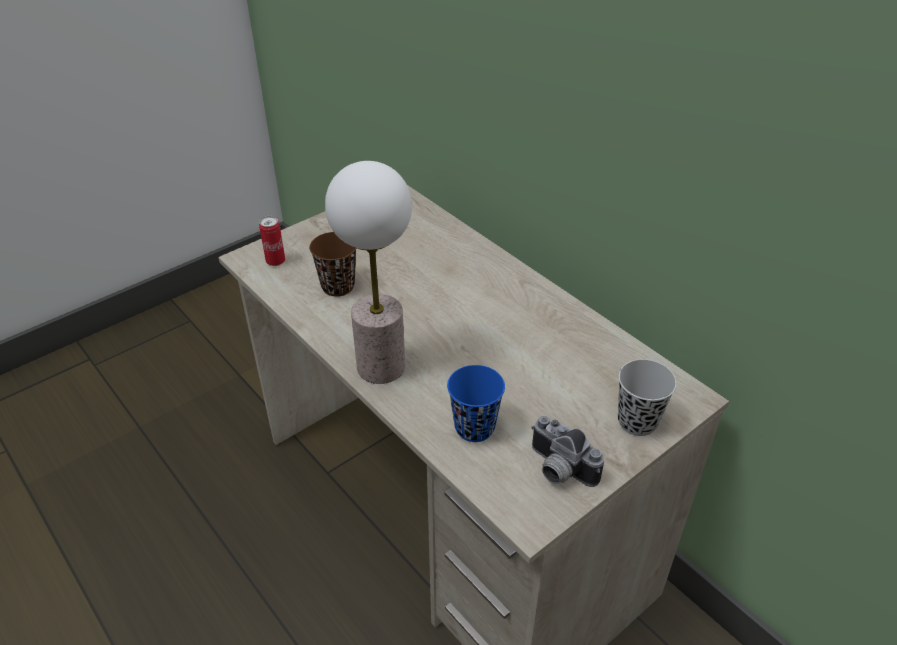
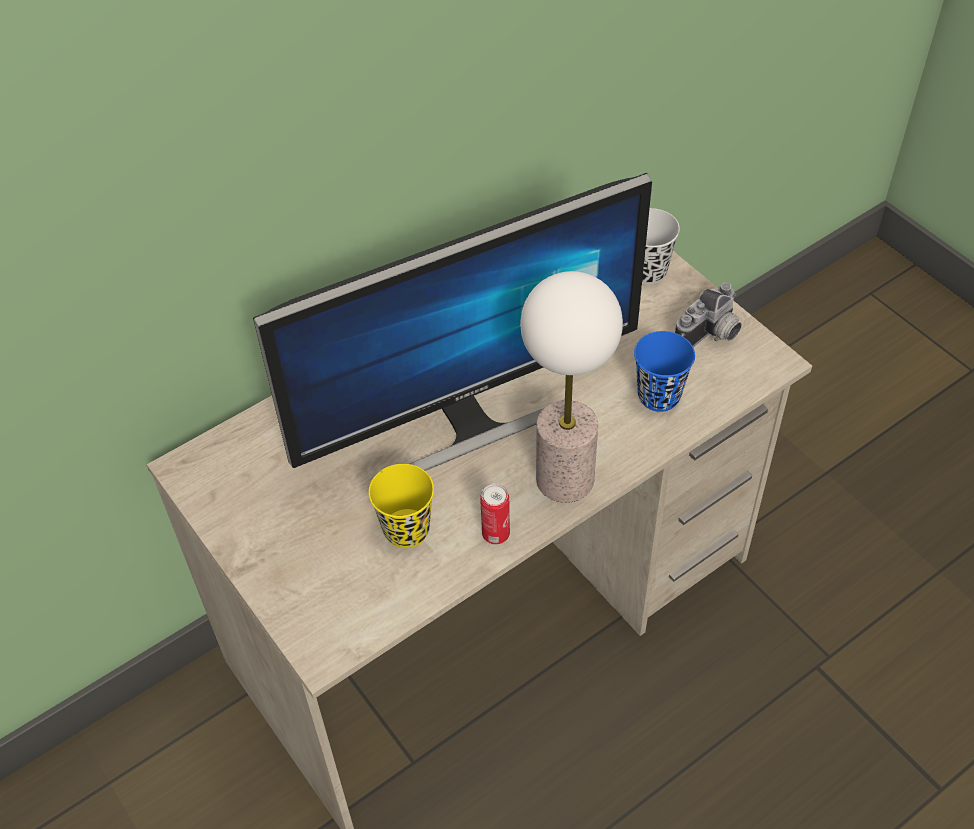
camera: 85 degrees left, 10 degrees up
can [259,216,285,266] -> can moved to [480,483,510,545]
brown cup [310,232,356,297] -> yellow cup [369,464,434,548]
none -> monitor [253,173,652,471]

